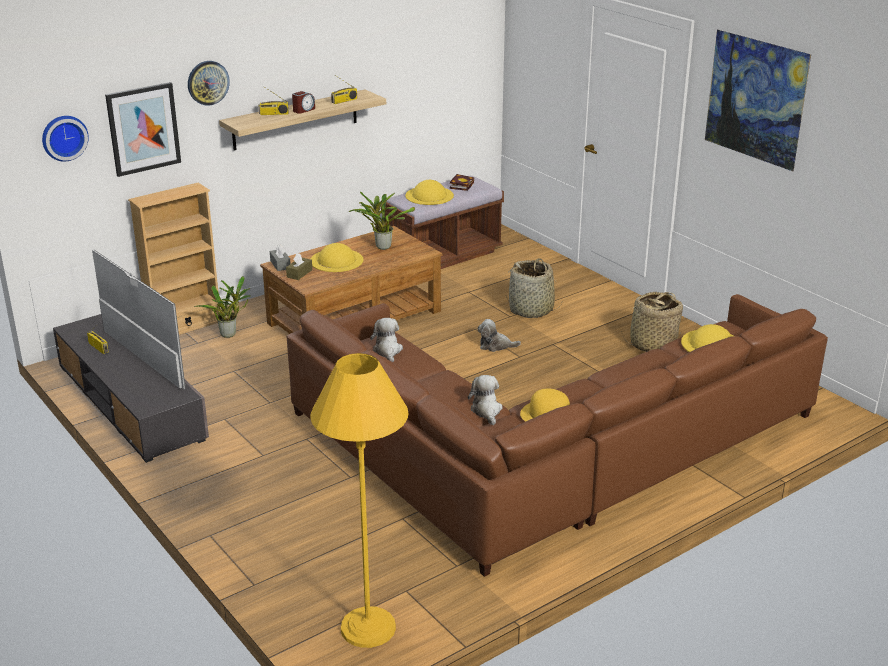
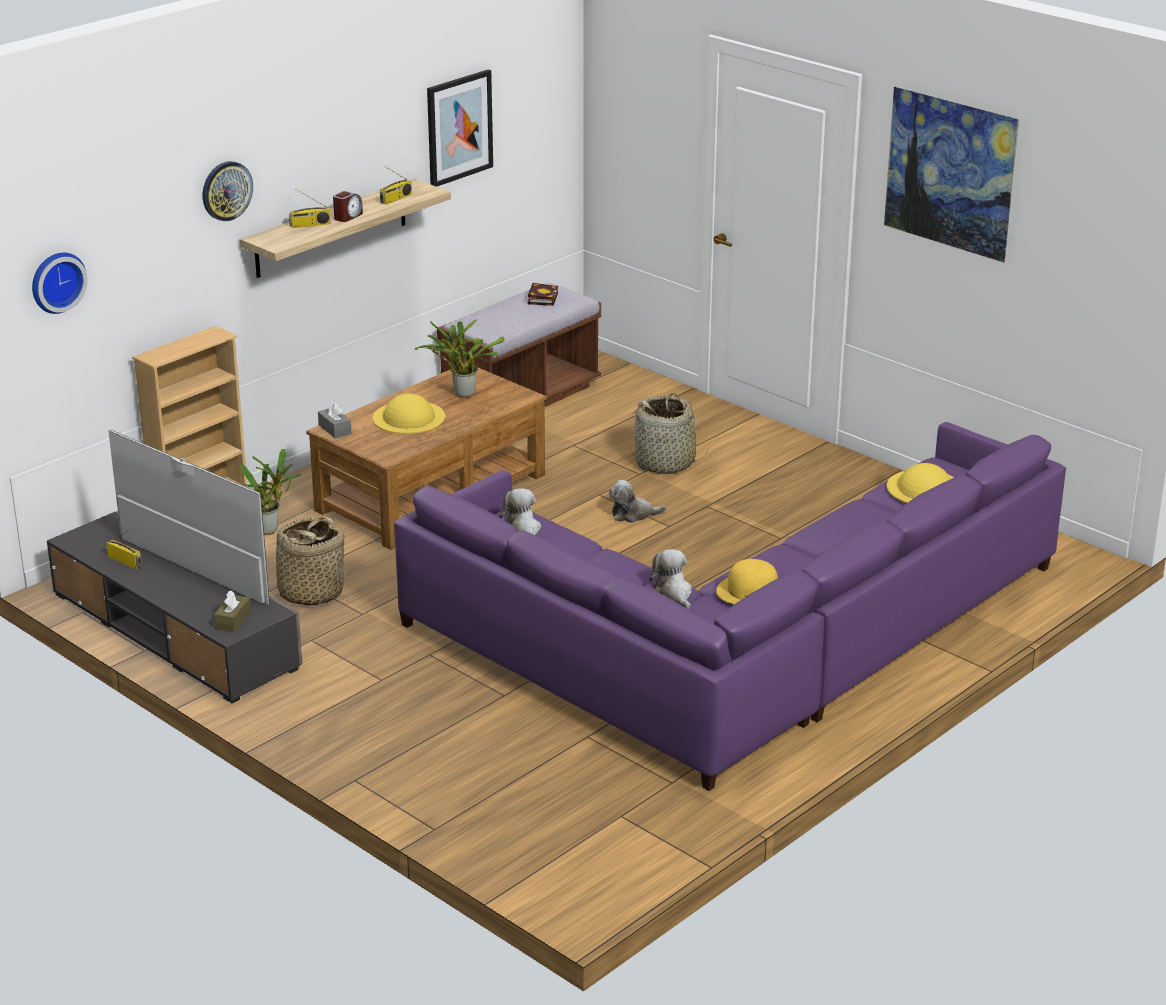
camera: 10 degrees left, 0 degrees up
picture [105,82,181,177] -> picture moved to [427,69,493,187]
brown tissue box [286,253,312,280] -> brown tissue box moved to [214,590,251,632]
brown sofa [286,294,828,577] -> purple sofa [394,422,1066,791]
yellow floor lamp [310,353,409,648] -> none
yellow hat [405,180,454,205] -> none
basket [621,292,683,352] -> basket moved to [269,517,351,606]

